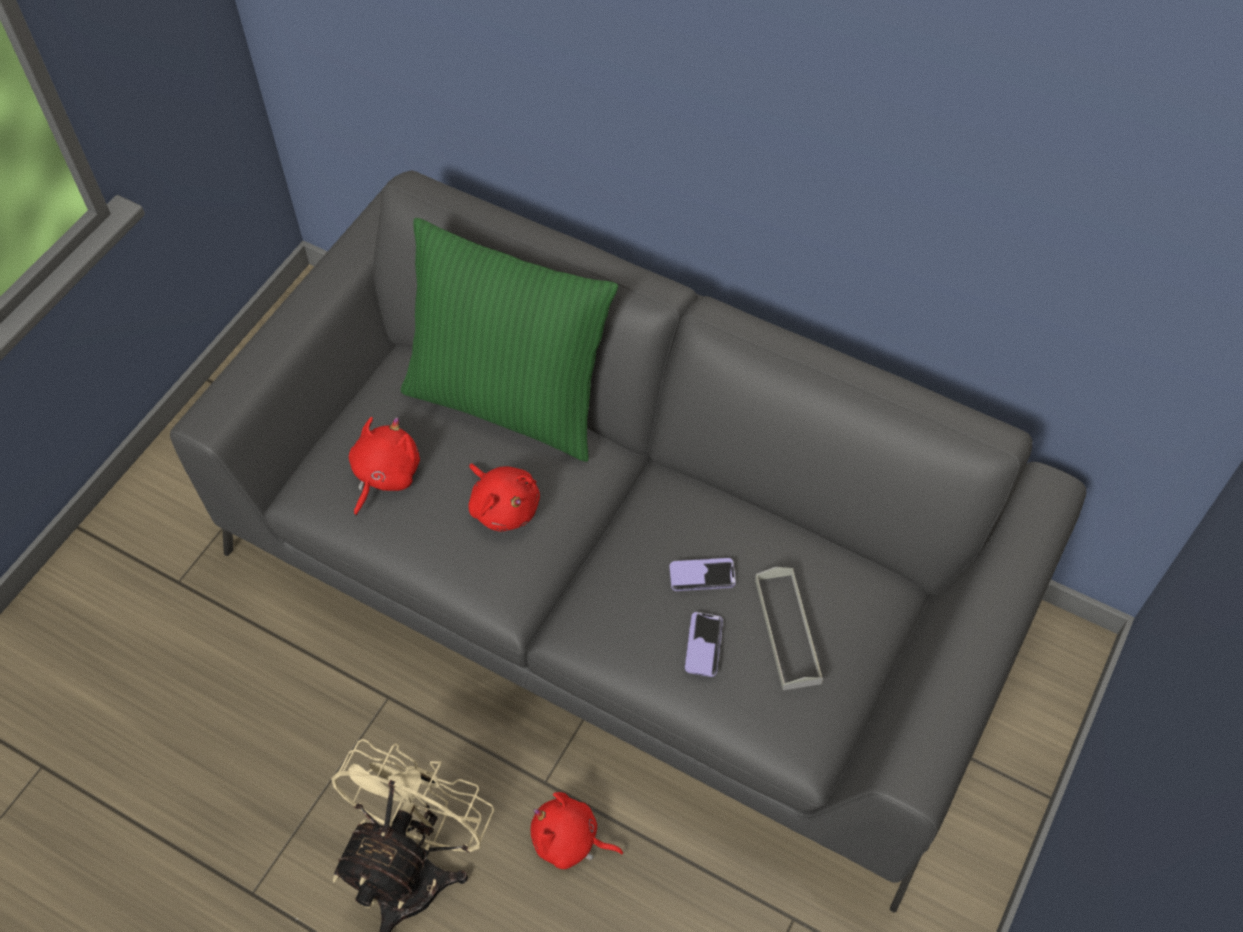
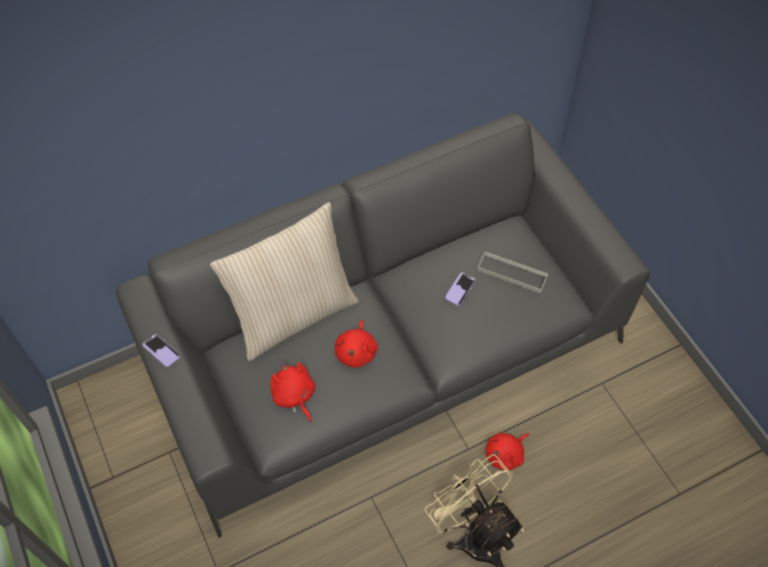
camera: 55 degrees left, 0 degrees up
green pillow [401,218,618,462] -> beige pillow [210,202,359,361]
red plush toy [468,463,540,532] -> red plush toy turned 105 degrees clockwise [335,320,378,368]
phone [685,612,723,677] -> phone moved to [143,334,180,367]

